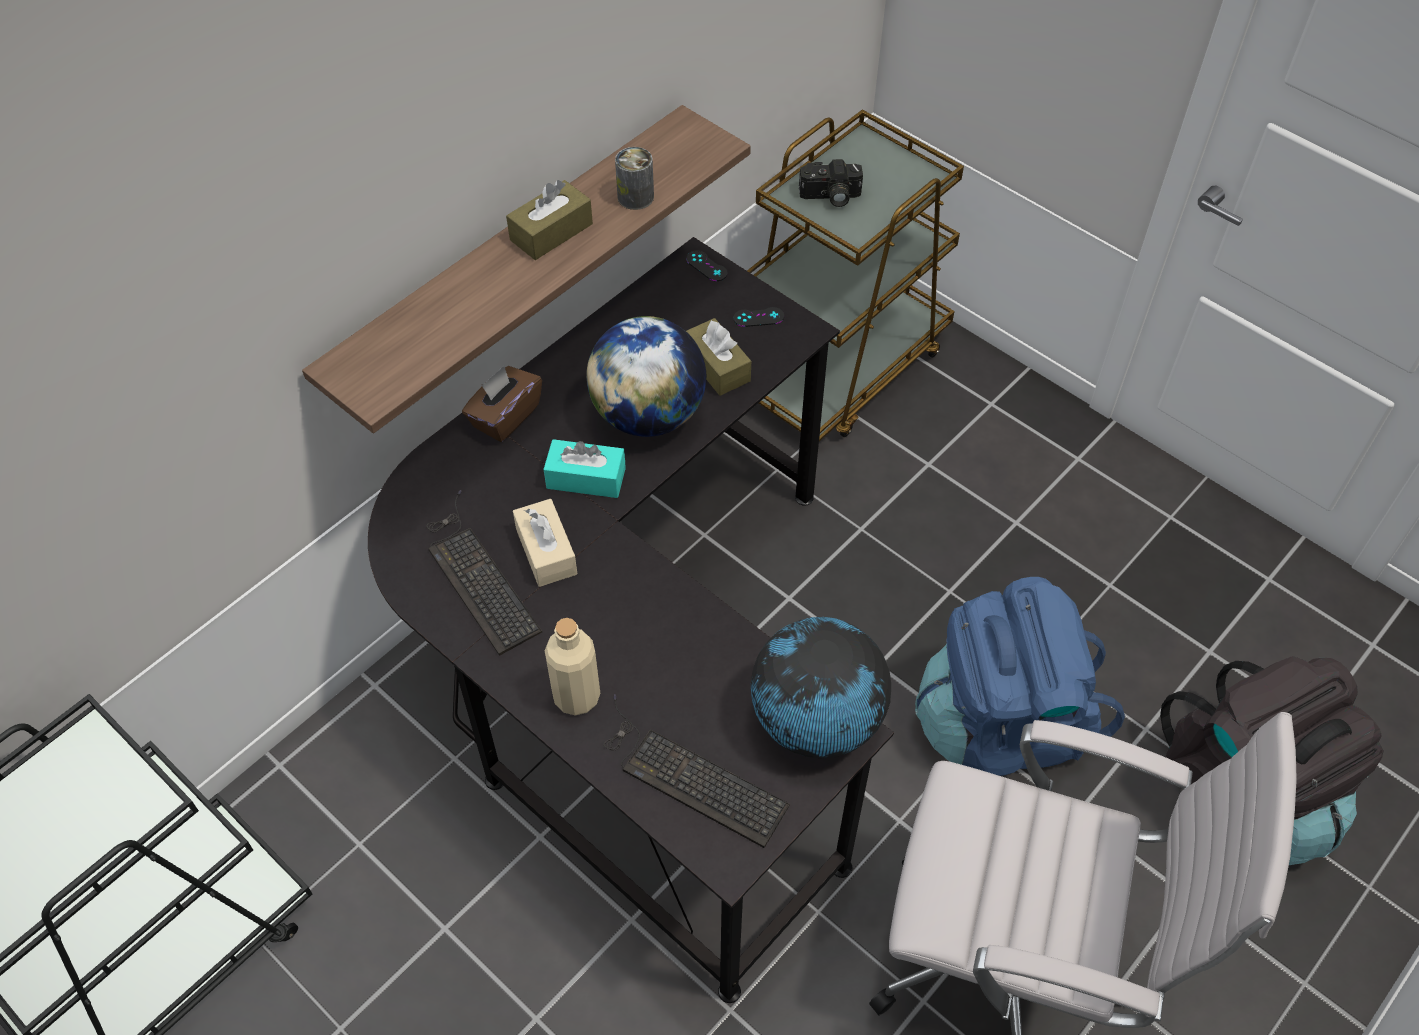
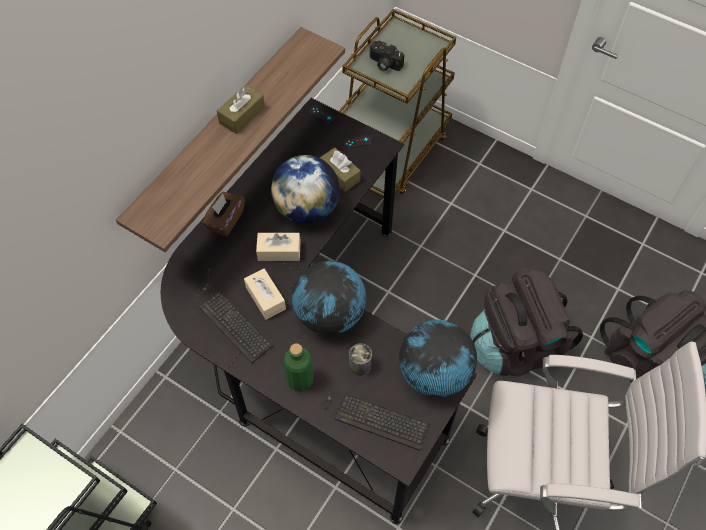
camera: 10 degrees left, 5 degrees up
turquoise tissue box [544,439,626,498] -> beige tissue box [256,233,301,261]
beige bottle [545,618,601,715] -> green bottle [283,343,313,392]
can [615,147,654,210] -> can moved to [349,343,372,376]
camera [799,159,863,207] -> camera turned 45 degrees clockwise [369,41,404,71]
blue backpack [915,577,1125,776] -> black backpack [470,267,583,376]
none -> globe [292,261,366,335]

